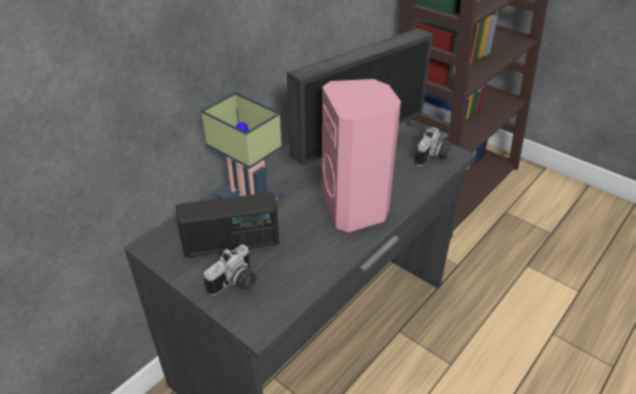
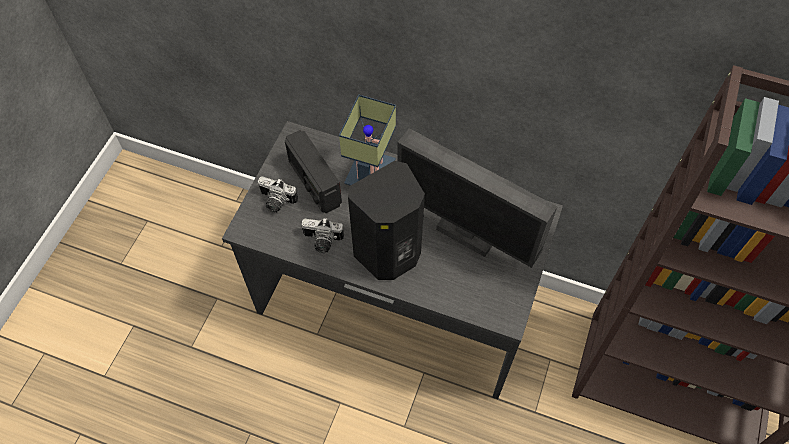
camera: 70 degrees right, 20 degrees up
pink speaker [322,79,401,232] -> black speaker [348,161,425,280]
camera [415,127,451,166] -> camera moved to [301,218,344,253]

